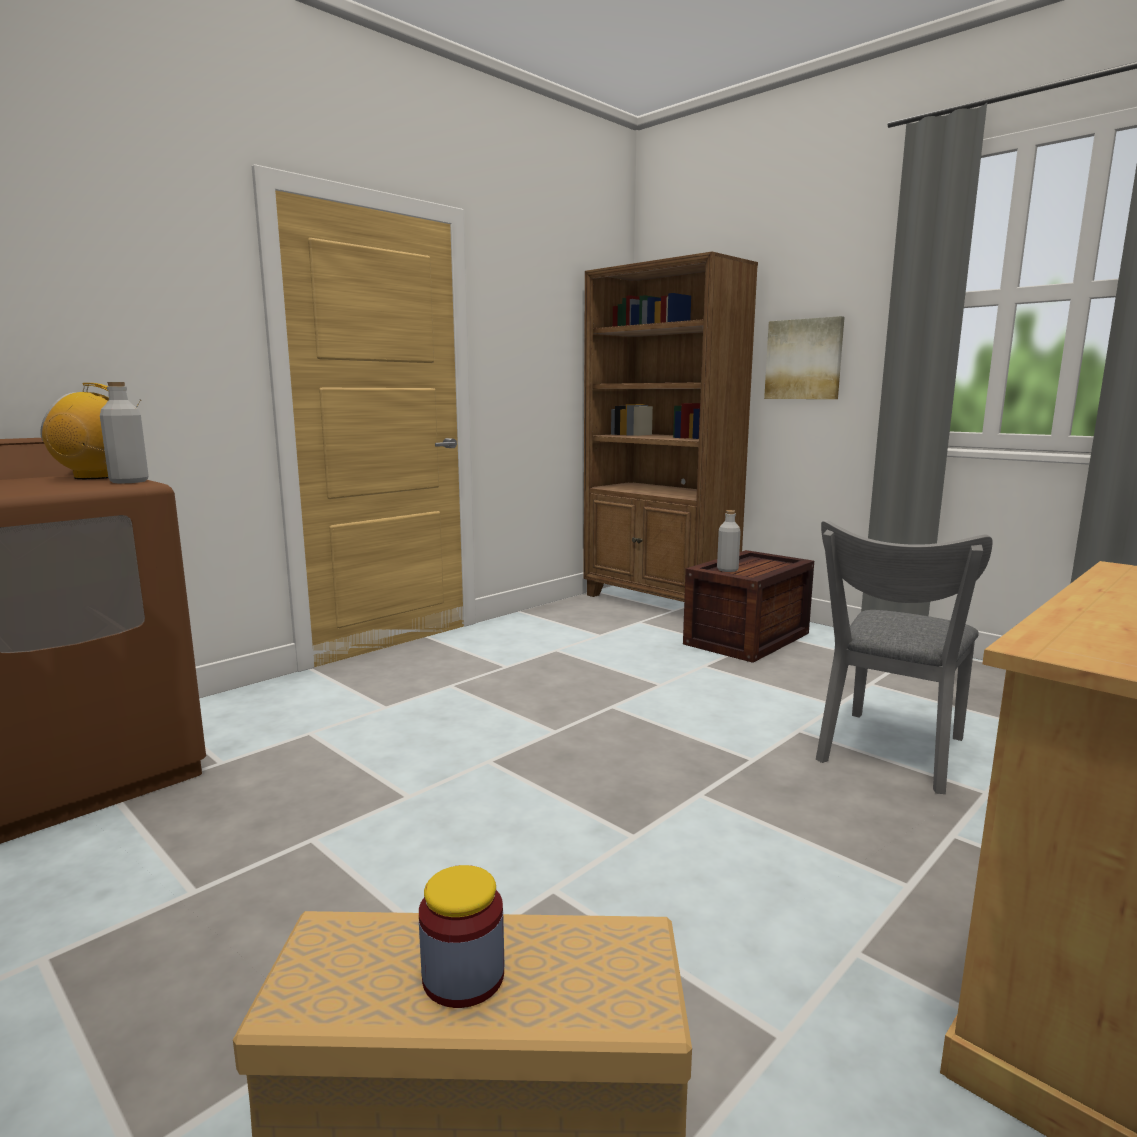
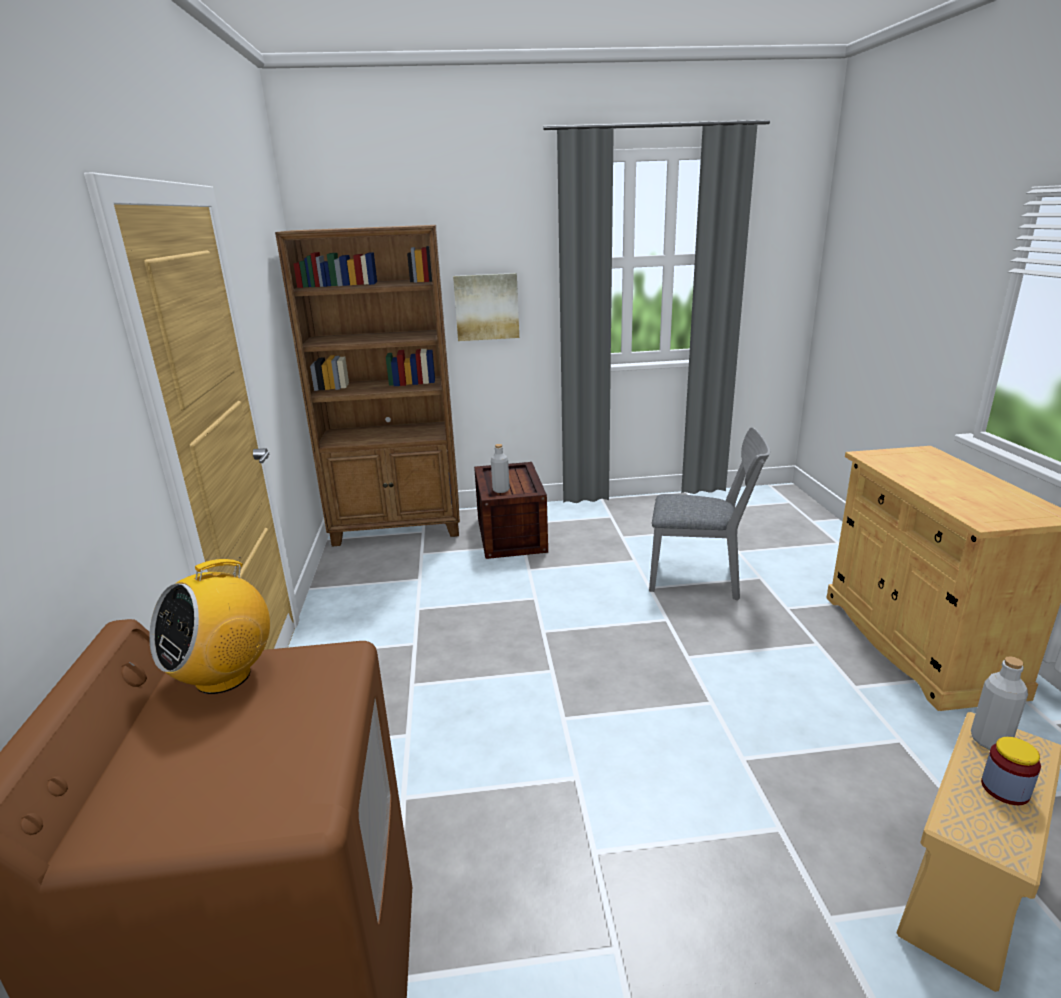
camera: 50 degrees left, 10 degrees up
grey bottle [100,382,149,483] -> grey bottle moved to [971,656,1028,750]
grey chair [816,520,992,794] -> grey chair turned 60 degrees counterclockwise [649,427,770,601]

